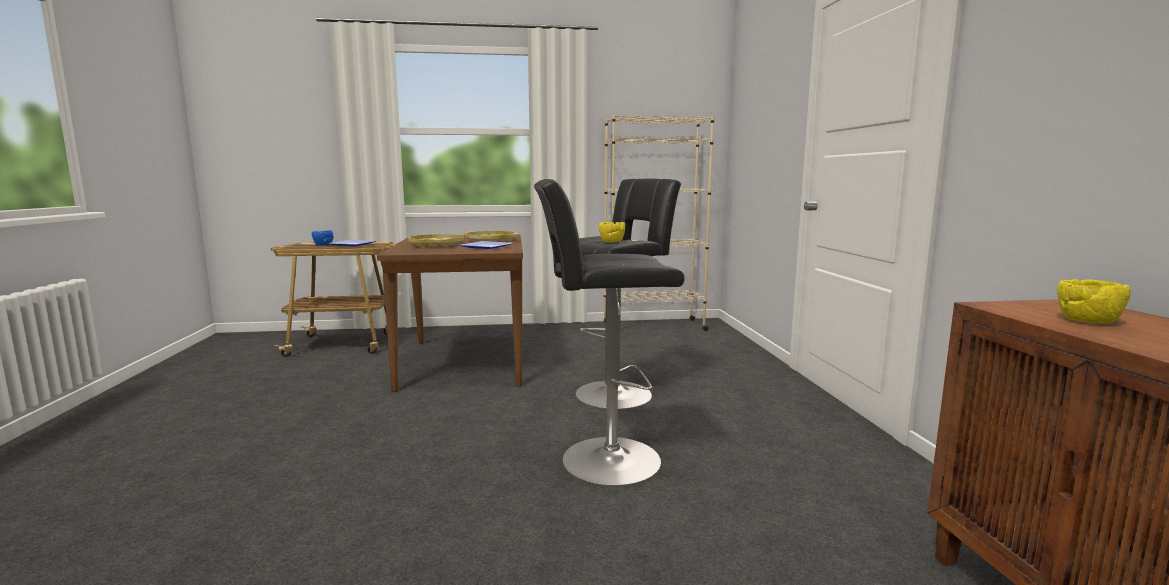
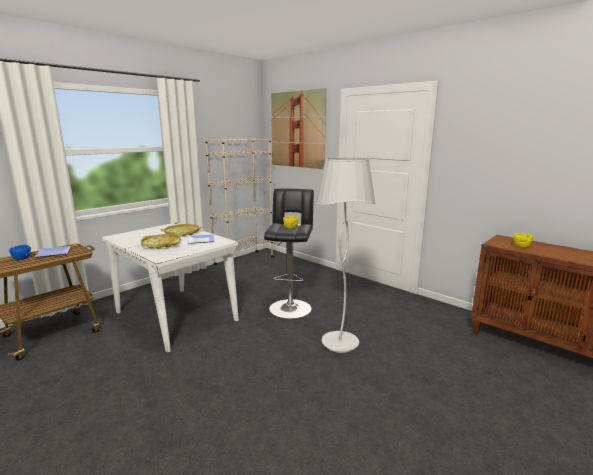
camera: 40 degrees left, 5 degrees up
brown dining table [377,234,523,392] -> white dining table [101,223,239,353]
black stool [534,179,685,486] -> white floor lamp [316,157,375,353]
none -> picture [271,88,326,169]

